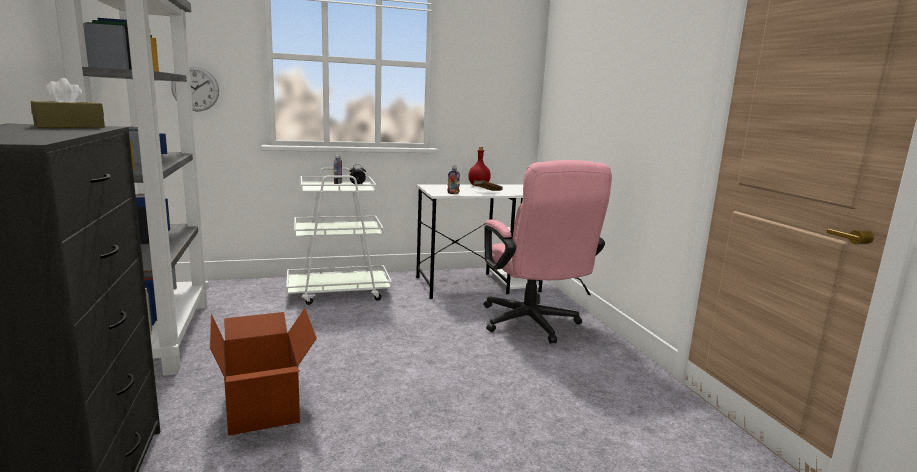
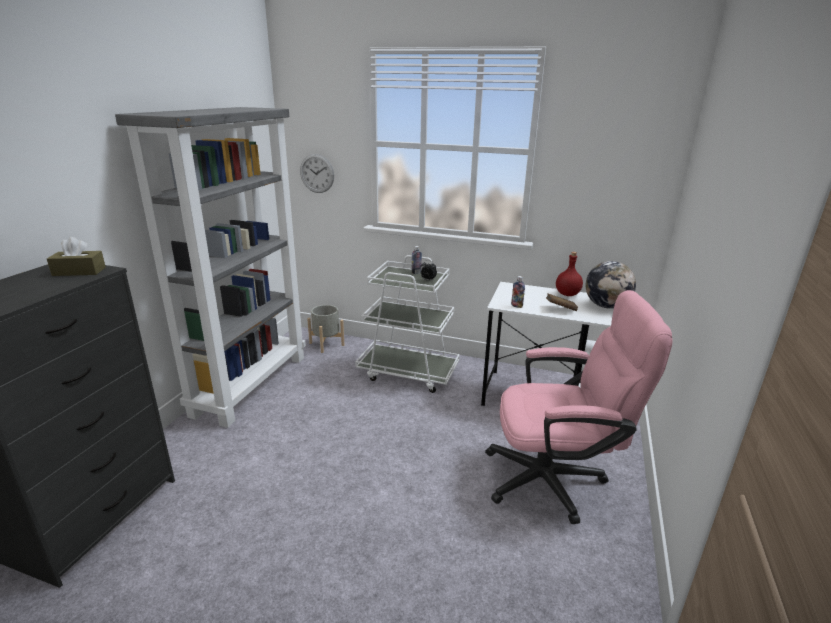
camera: 35 degrees right, 10 degrees up
cardboard box [210,308,317,436] -> none
pink office chair [484,160,612,344] -> pink office chair turned 105 degrees counterclockwise [485,290,673,524]
none -> grey planter [307,305,344,353]
none -> globe [586,261,636,309]

